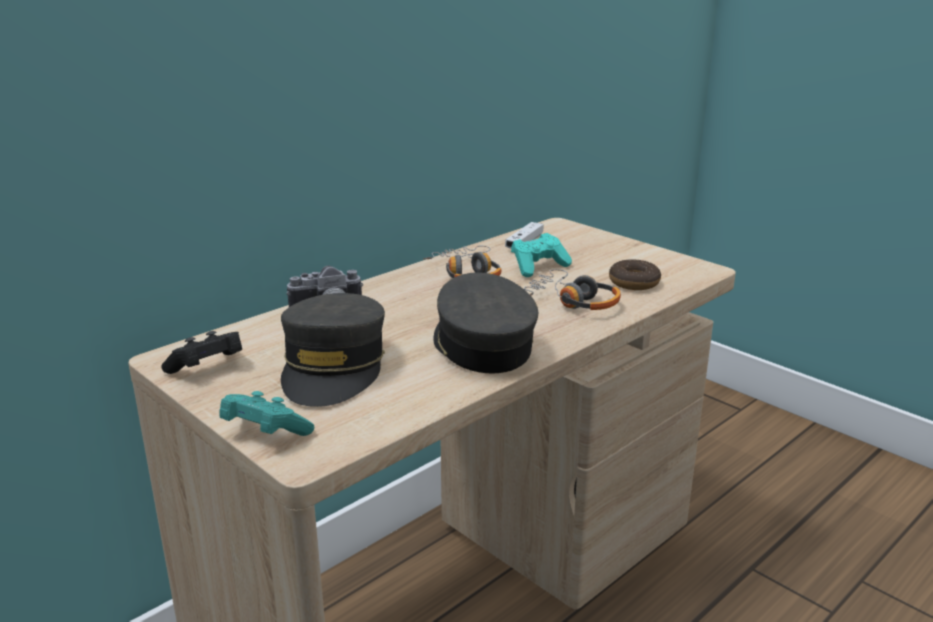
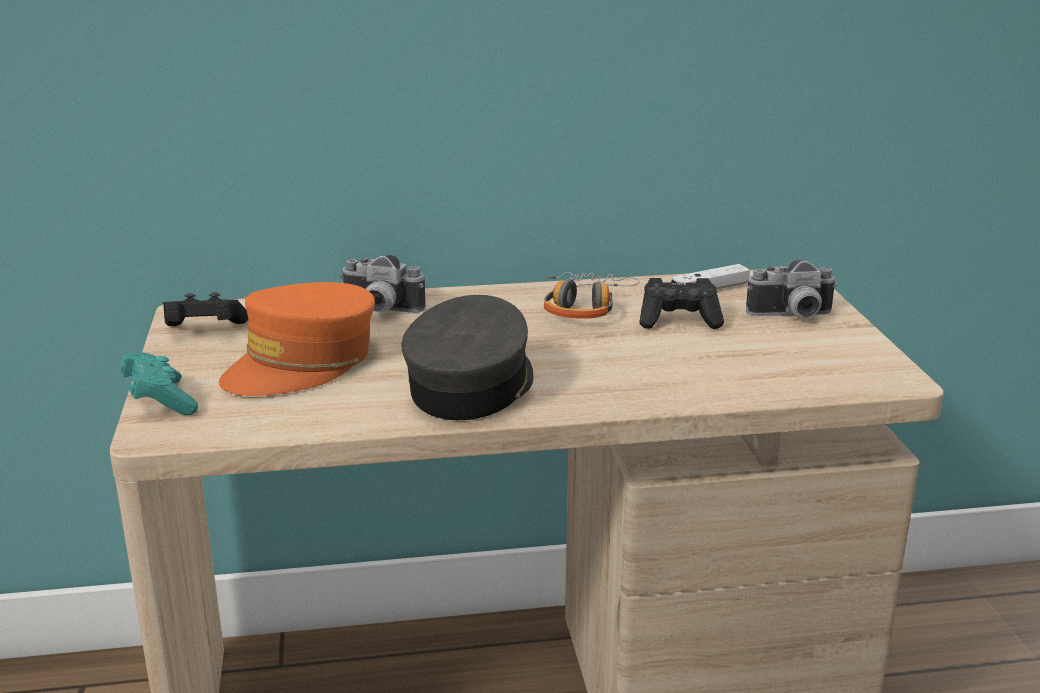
camera: 35 degrees right, 0 degrees up
grey cap [281,293,385,407] -> orange cap [219,282,375,396]
turquoise game controller [511,233,572,277] -> black game controller [639,278,724,329]
headphones [524,269,621,310] -> none
donut [609,259,661,290] -> none
none -> camera [746,260,838,318]

